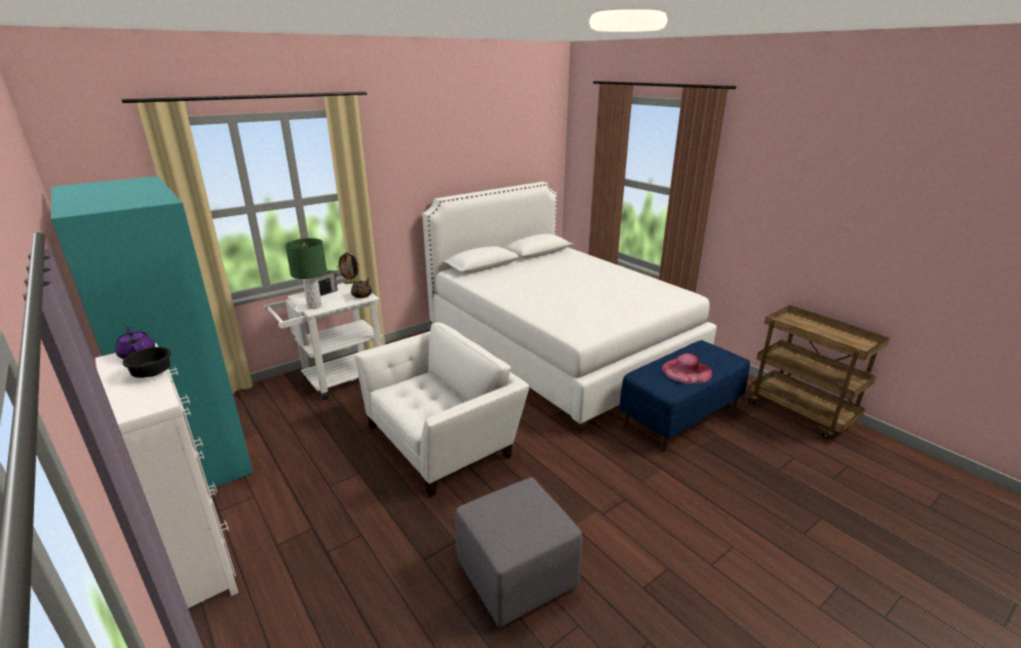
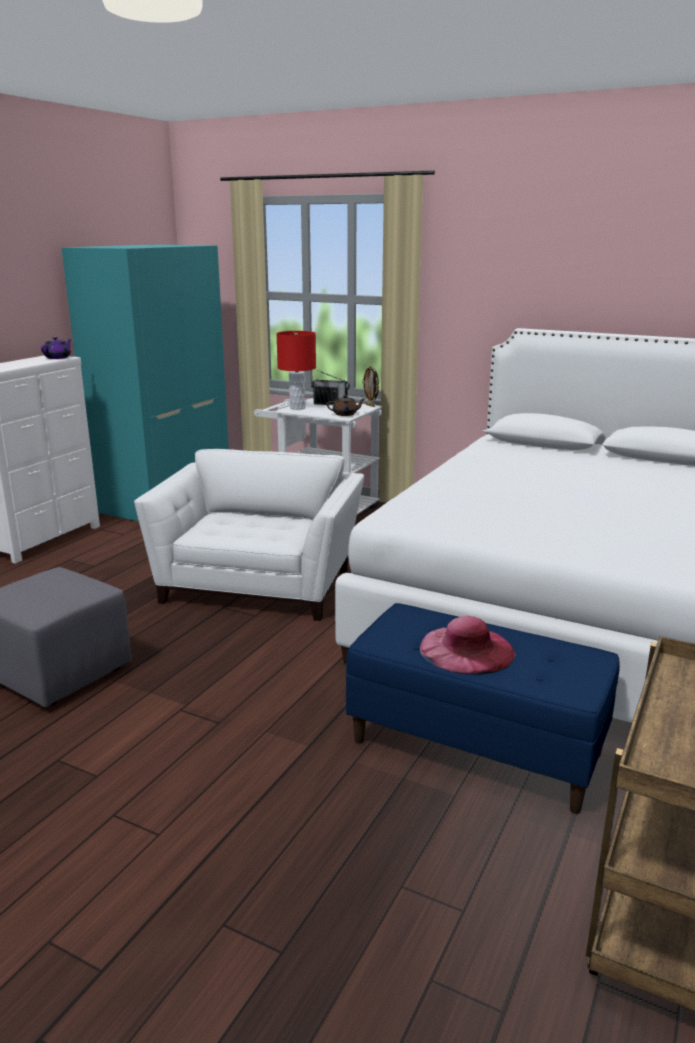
camera: 65 degrees right, 5 degrees down
black bowl [122,347,171,378] -> none
green table lamp [285,238,327,309] -> red table lamp [276,331,316,410]
white armchair [355,322,530,497] -> white armchair turned 105 degrees counterclockwise [134,449,364,621]

